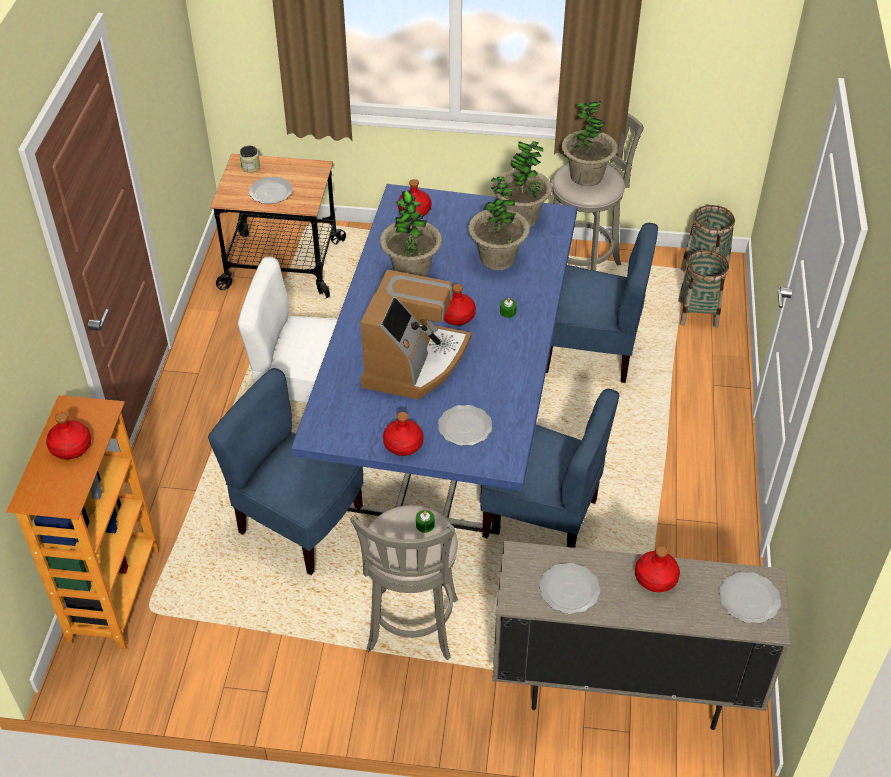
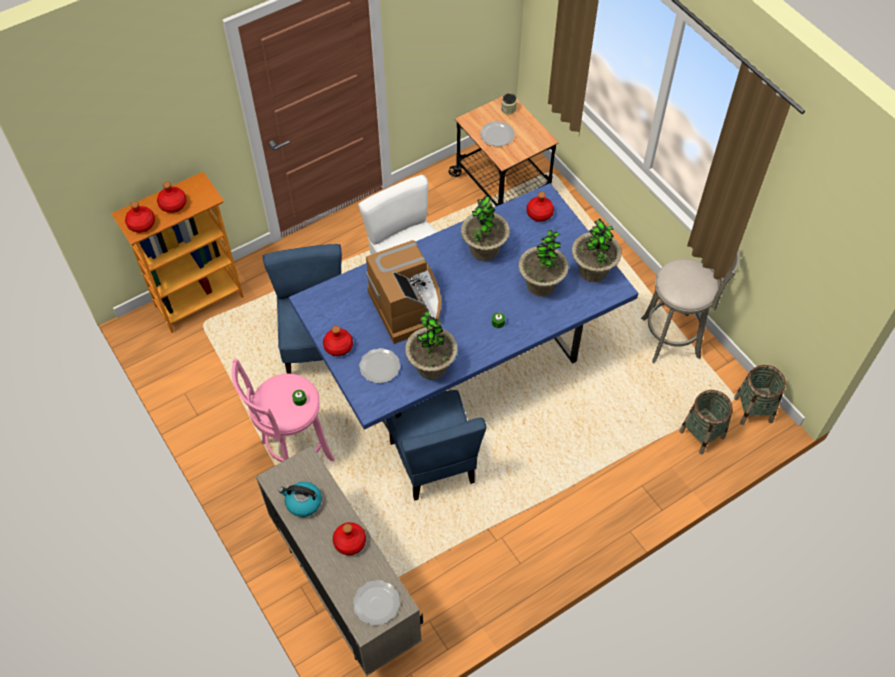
camera: 50 degrees right, 10 degrees up
grey stool [351,505,459,660] -> pink stool [232,358,335,462]
coffee machine [361,270,471,399] -> coffee machine turned 90 degrees counterclockwise [366,240,441,344]
red bottle [444,284,476,325] -> red bottle moved to [125,201,155,233]
plate [539,563,601,614] -> kettle [279,482,322,517]
blue chair [546,223,658,383] -> none
potted plant [561,101,618,186] -> potted plant moved to [405,311,458,380]

